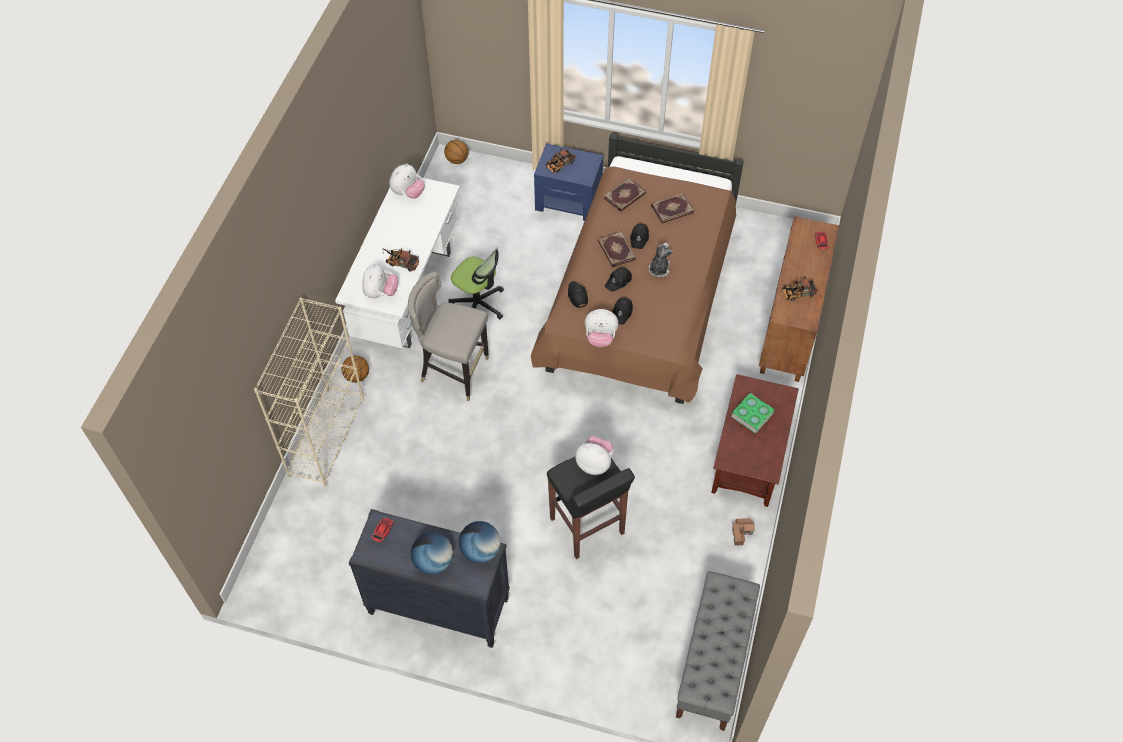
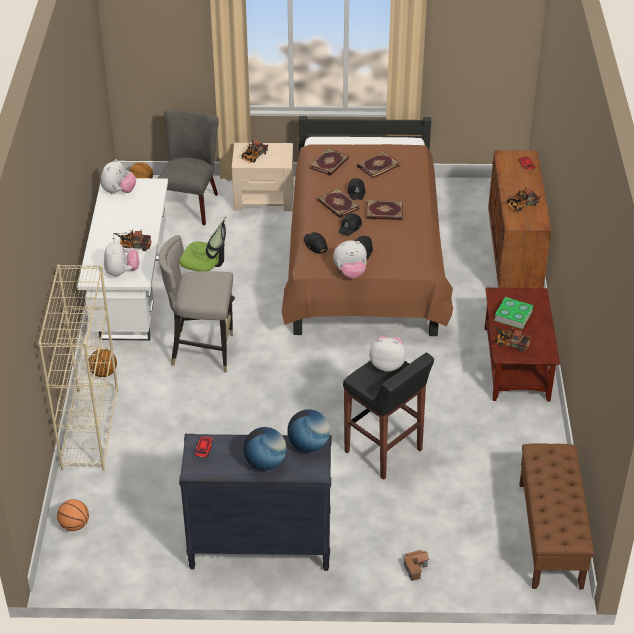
camera: 15 degrees left, 15 degrees down
blue nightstand [534,143,603,221] -> beige nightstand [232,143,294,211]
plush toy [648,243,673,277] -> book [366,200,403,220]
grey bench [676,571,760,731] -> brown bench [519,443,594,590]
toy house [732,518,755,546] -> toy house moved to [403,550,429,581]
none -> basketball [57,499,89,531]
none -> grey chair [158,110,219,225]
none -> toy truck [491,327,531,352]

